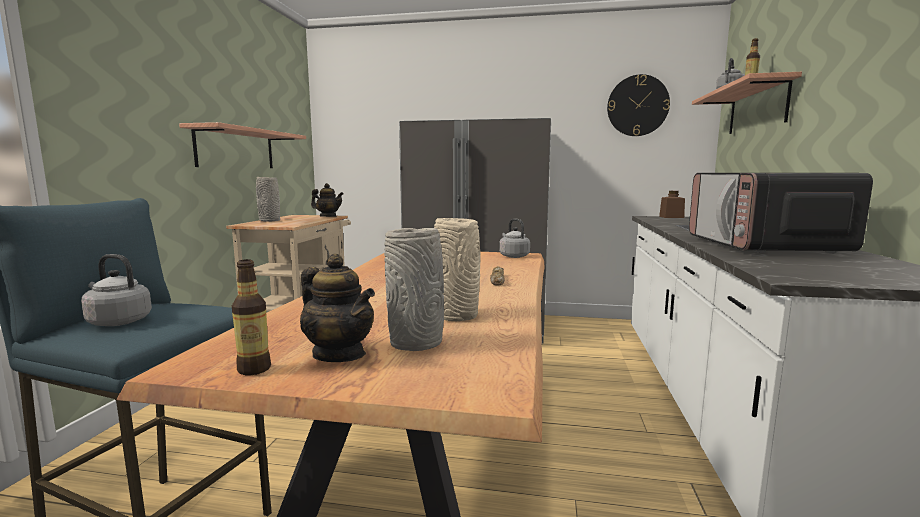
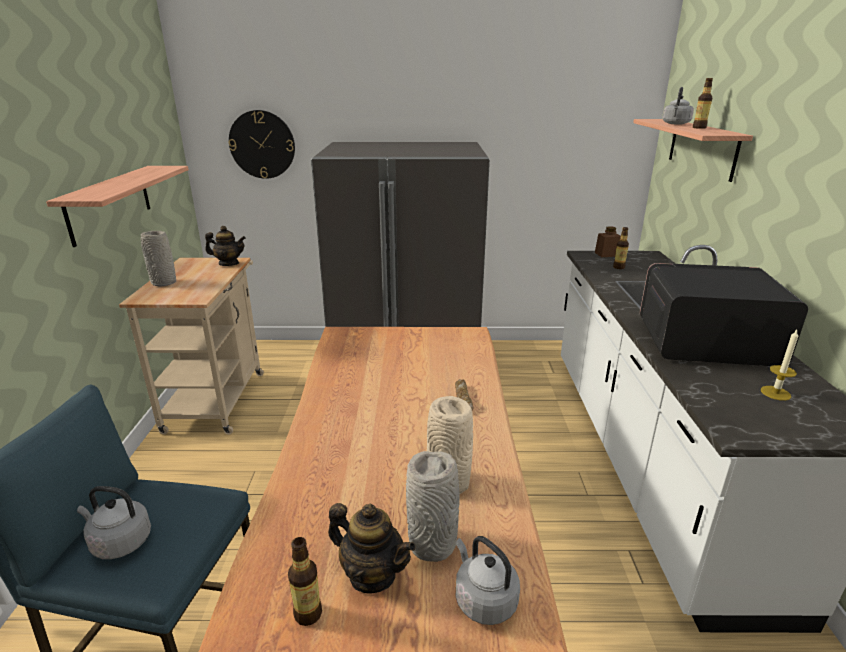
camera: 10 degrees left, 15 degrees up
grey kettle [499,219,530,258] -> grey kettle moved to [456,536,520,625]
wall clock [607,74,670,136] -> wall clock moved to [228,110,295,179]
microwave [689,173,873,253] -> microwave turned 105 degrees clockwise [640,263,808,366]
none -> bottle [613,227,629,269]
none -> candle [761,330,798,401]

